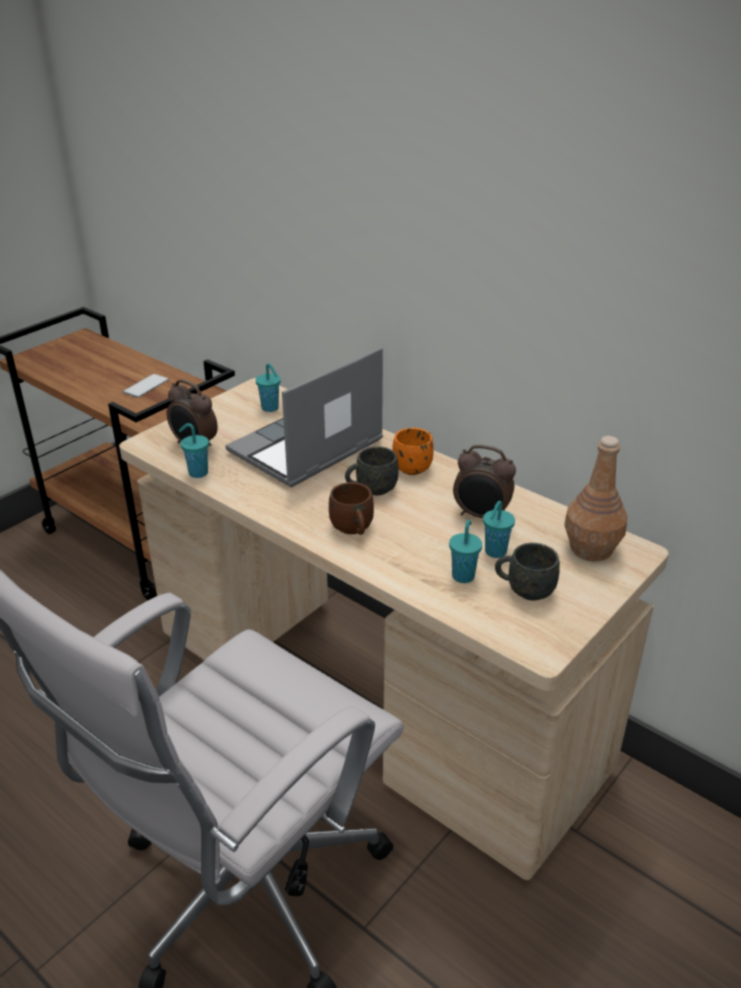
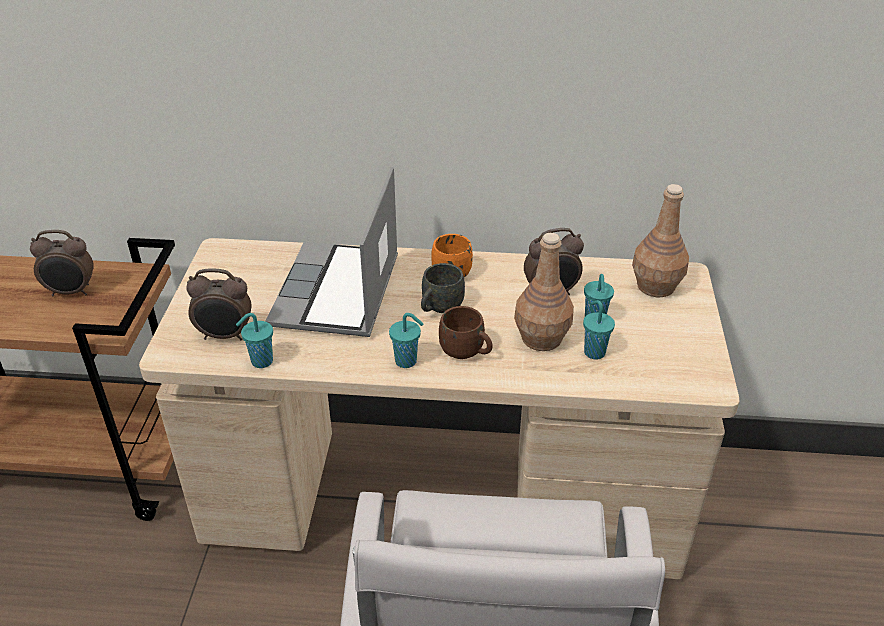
camera: 35 degrees left, 5 degrees up
phone [123,374,169,397] -> alarm clock [30,230,94,296]
turquoise cup [256,363,281,412] -> turquoise cup moved to [389,313,423,368]
grey mug [495,543,560,601] -> none
none -> brown bottle [514,233,574,351]

